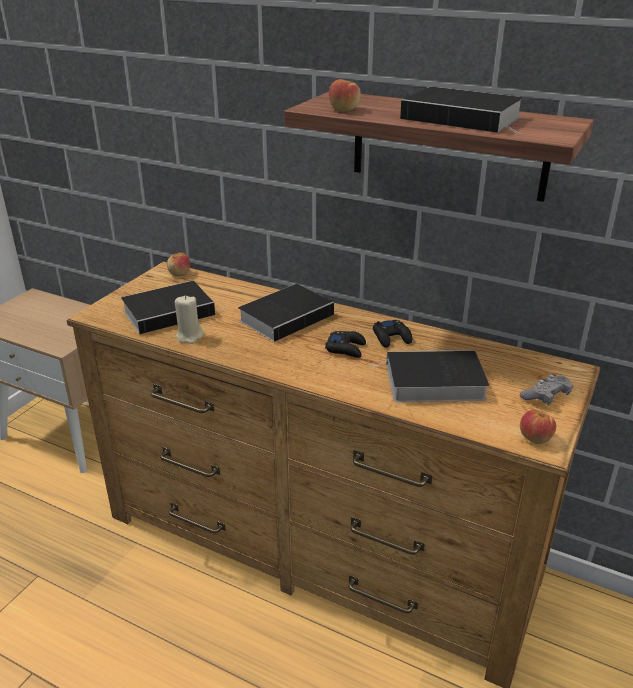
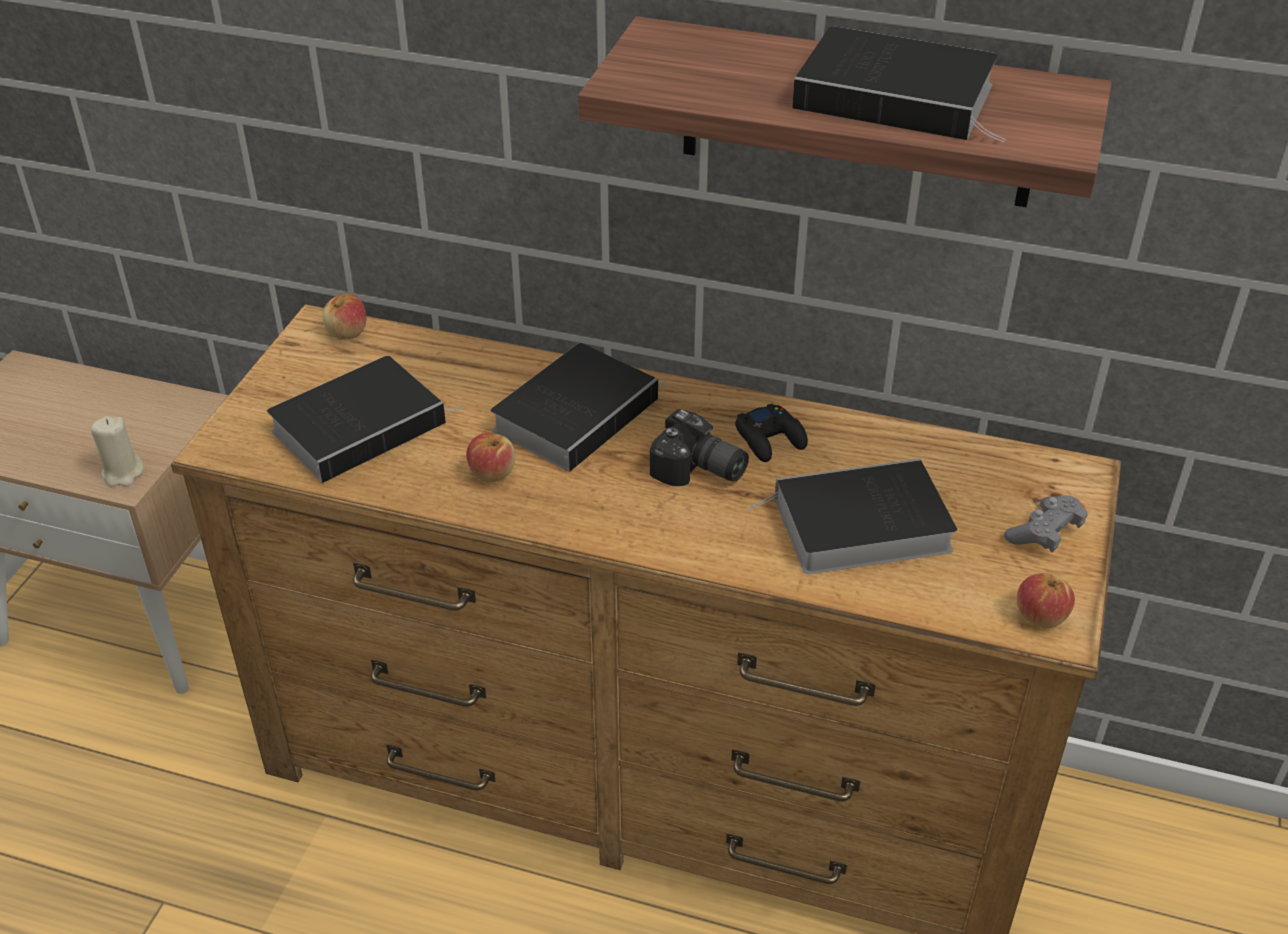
camera: 10 degrees left, 10 degrees up
beige candle [175,295,203,344] -> beige candle moved to [91,416,144,486]
black game controller [325,331,366,358] -> camera [650,409,749,486]
apple [329,79,361,111] -> apple moved to [466,433,516,482]

